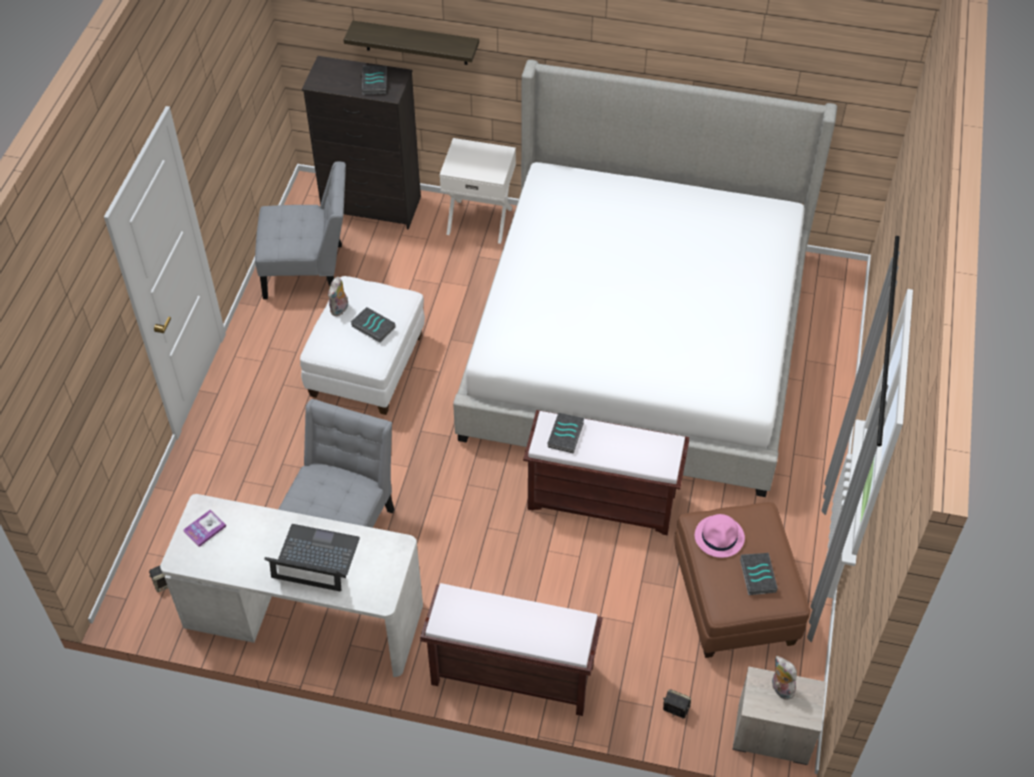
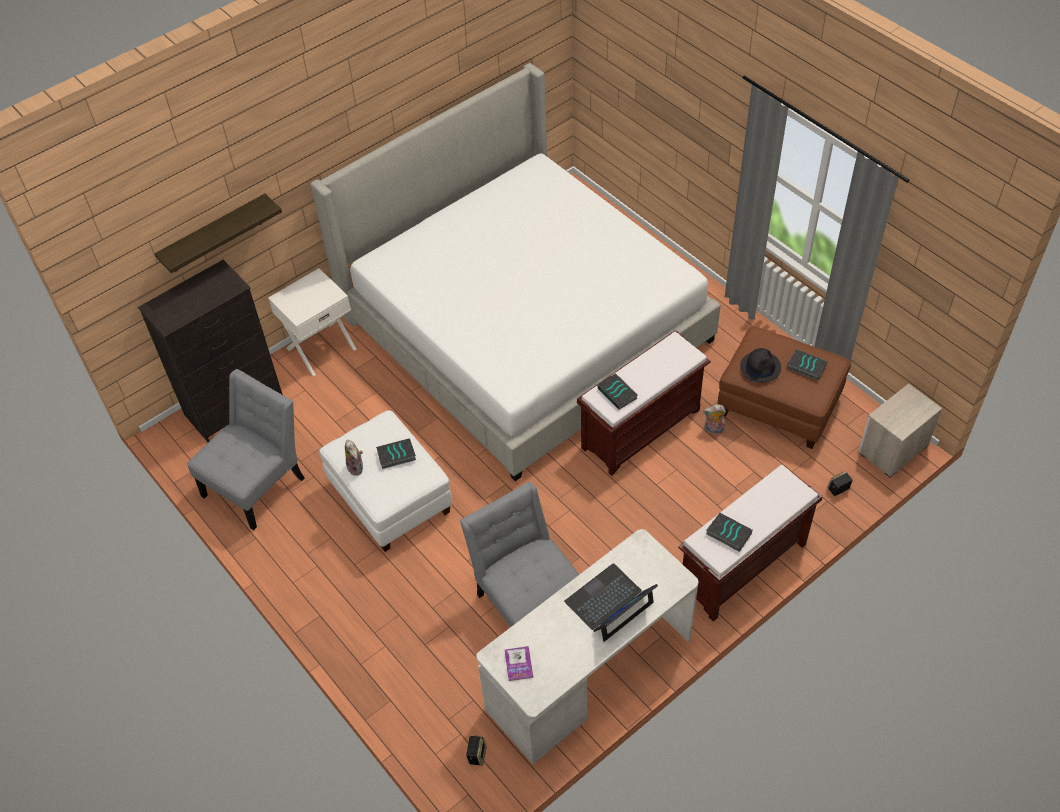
camera: 50 degrees left, 0 degrees up
book [362,66,387,94] -> book moved to [707,513,753,552]
pink hat [695,514,745,558] -> black hat [740,348,781,383]
plush toy [772,656,797,700] -> plush toy moved to [703,405,726,434]

